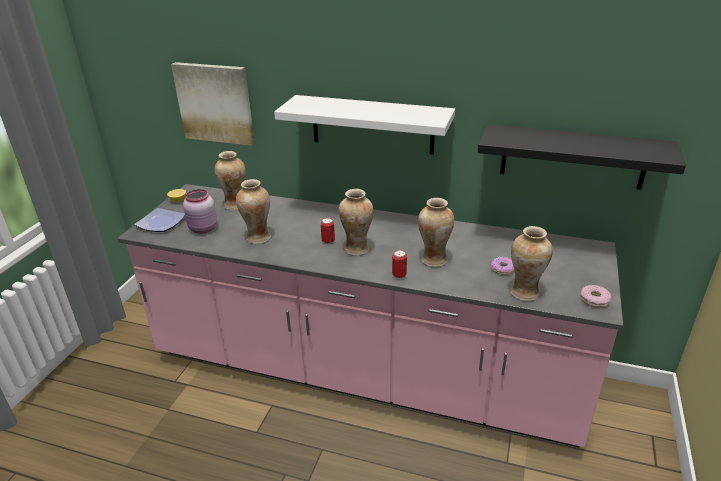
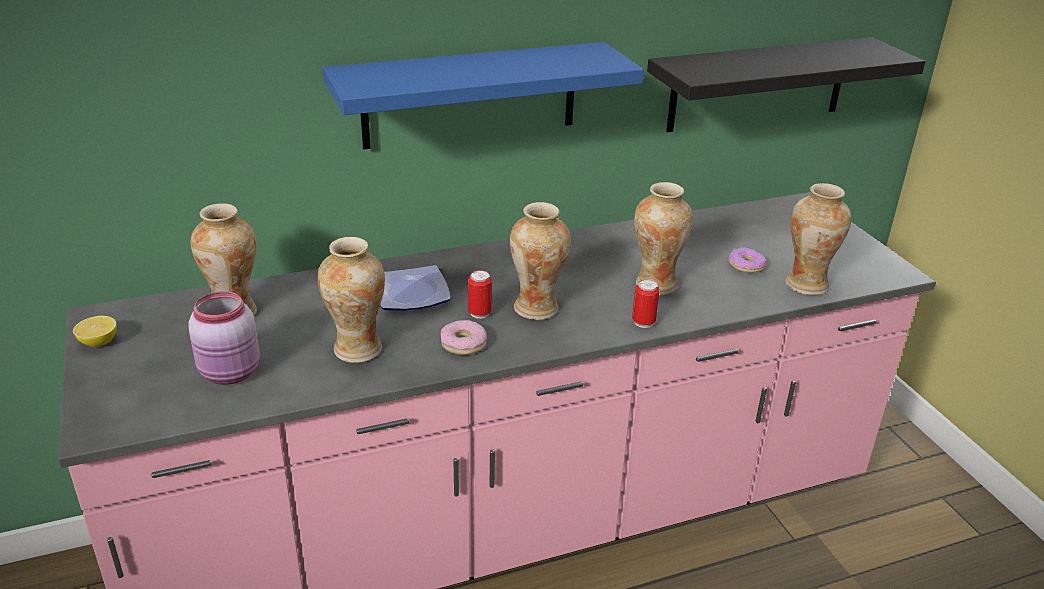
camera: 40 degrees left, 0 degrees up
plate [134,208,185,232] -> plate moved to [380,265,451,311]
picture [171,62,255,146] -> none
white shelf [274,95,455,155] -> blue shelf [323,42,644,150]
donut [580,285,611,308] -> donut moved to [441,320,487,355]

